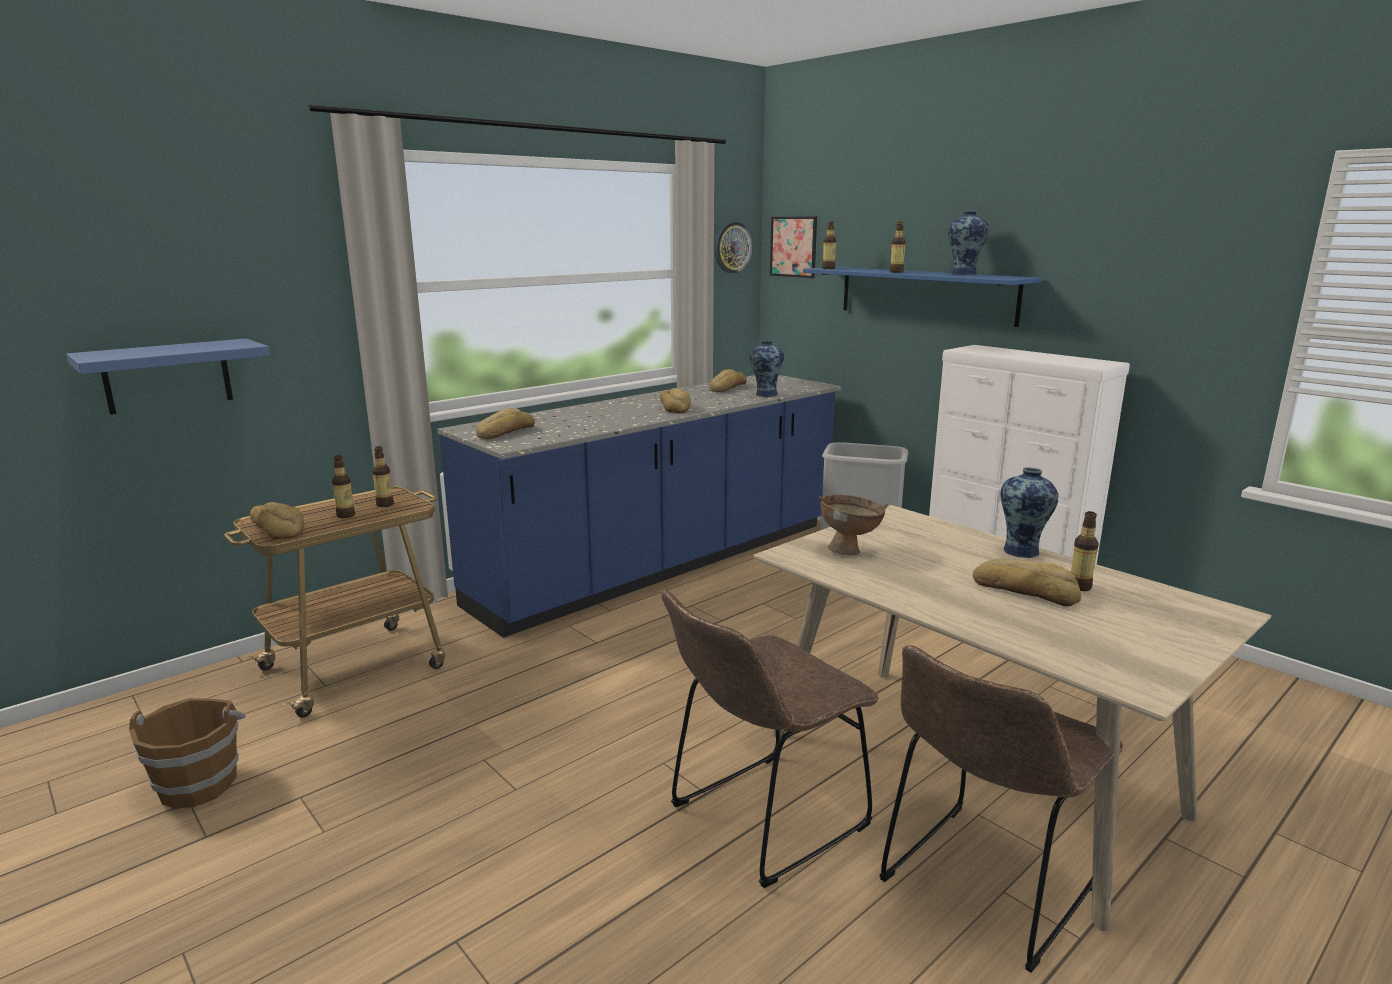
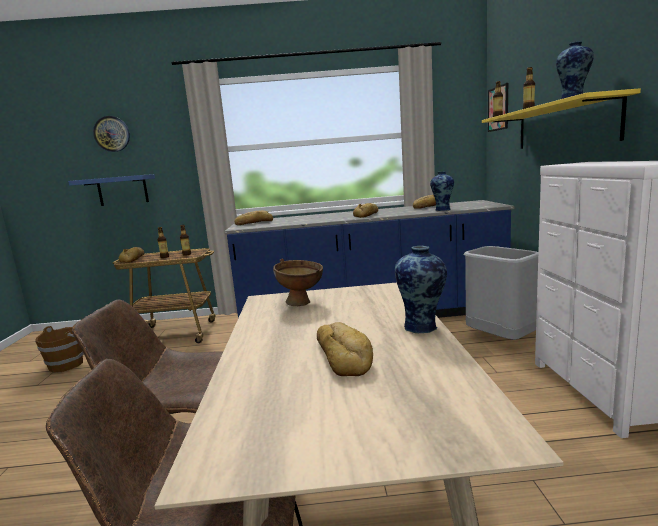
camera: 40 degrees right, 5 degrees down
wall clock [715,222,753,274] -> wall clock moved to [93,116,130,152]
blue shelf [803,267,1042,327] -> yellow shelf [482,88,641,149]
bottle [1071,511,1099,591] -> none

